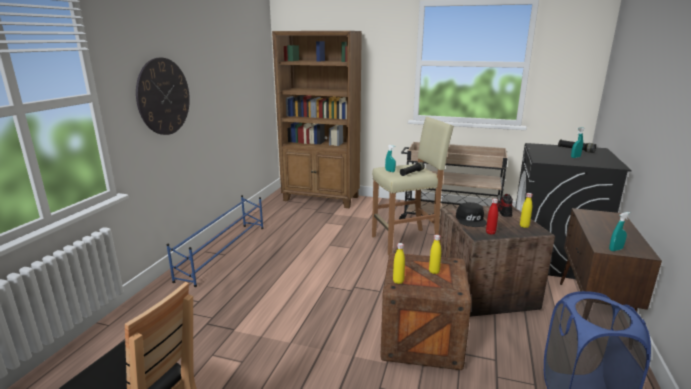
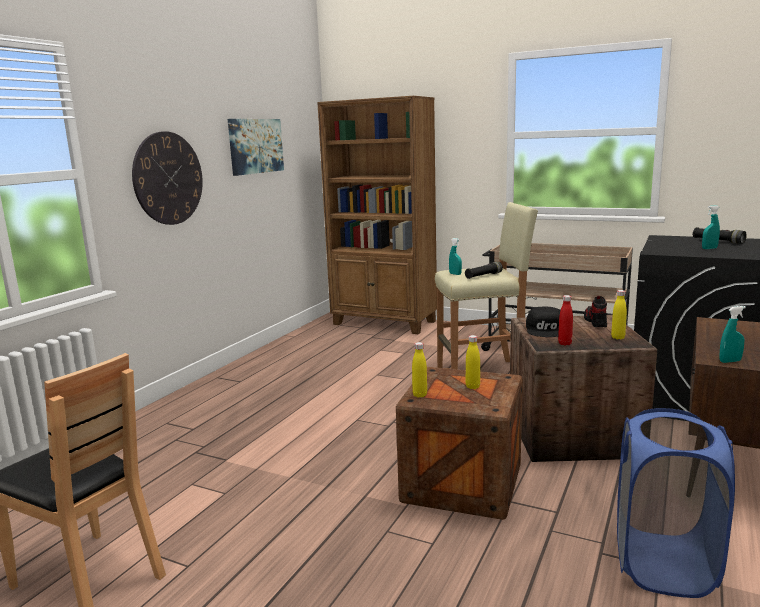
camera: 10 degrees right, 5 degrees down
blue shoe rack [166,195,263,287] -> none
none -> picture [228,119,284,176]

